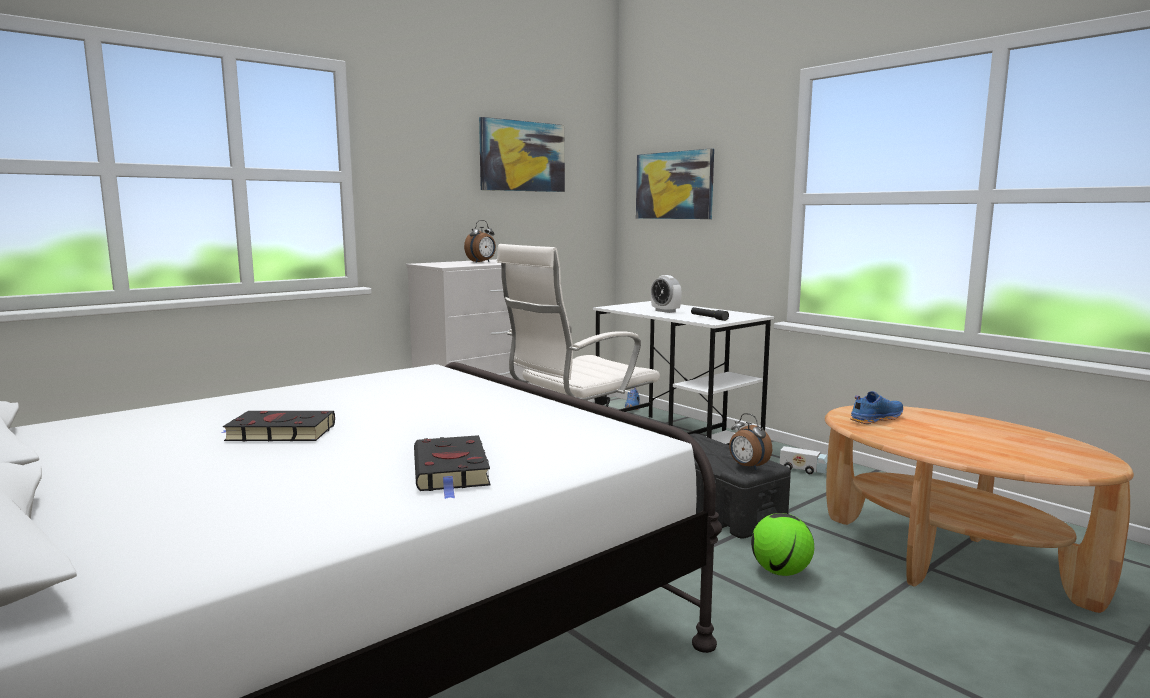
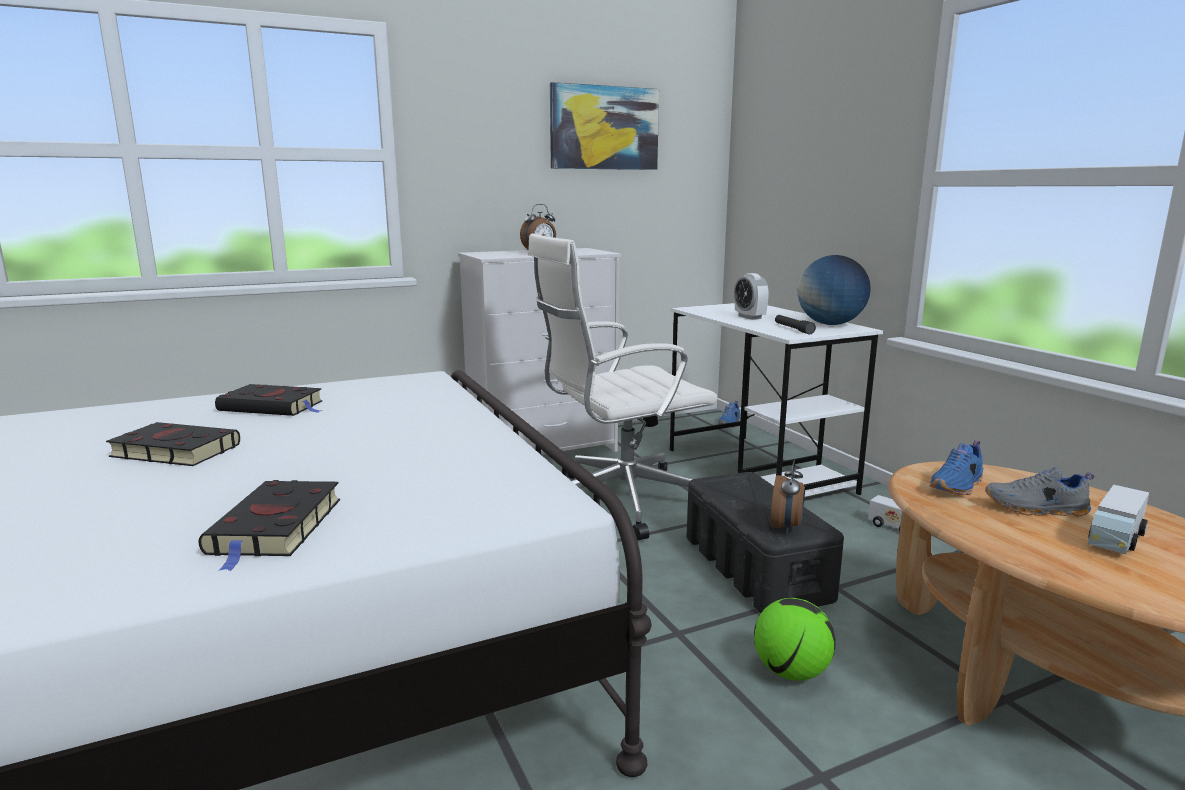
camera: 15 degrees right, 5 degrees up
picture [636,149,714,219] -> none
alarm clock [729,413,772,470] -> alarm clock turned 135 degrees counterclockwise [771,460,805,533]
blue shoe [850,391,903,424] -> blue shoe turned 150 degrees clockwise [929,440,983,495]
none -> black book [215,384,323,416]
none -> globe [798,255,871,325]
none -> grey shoe [985,467,1094,516]
none -> toy truck [1088,485,1149,554]

